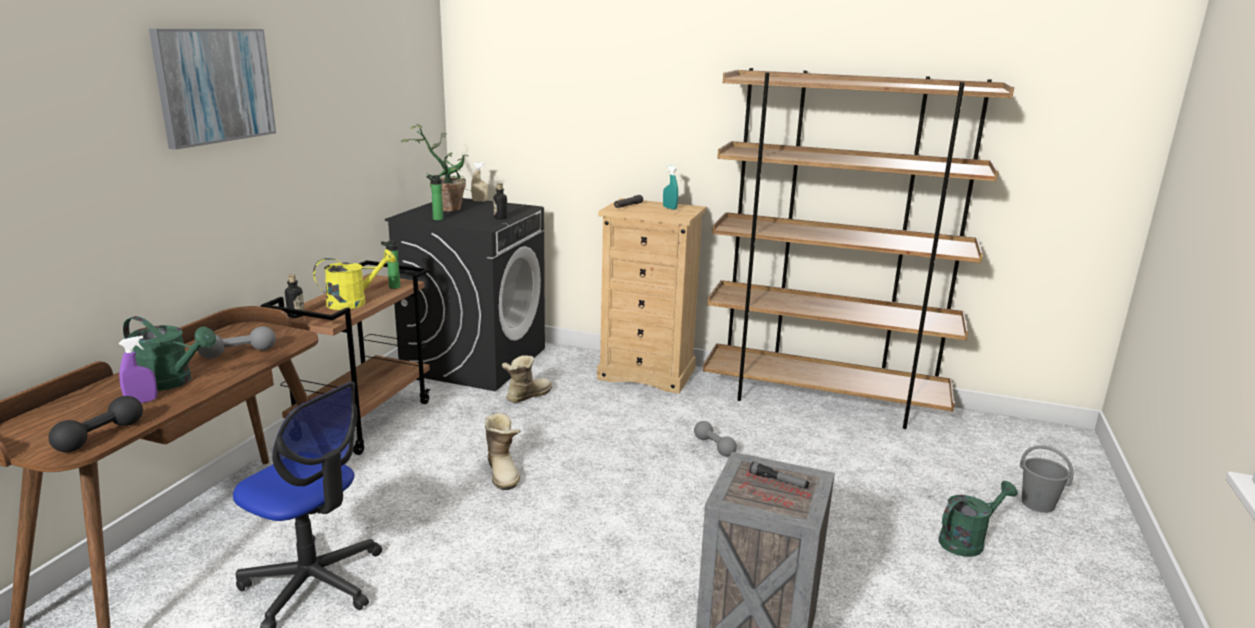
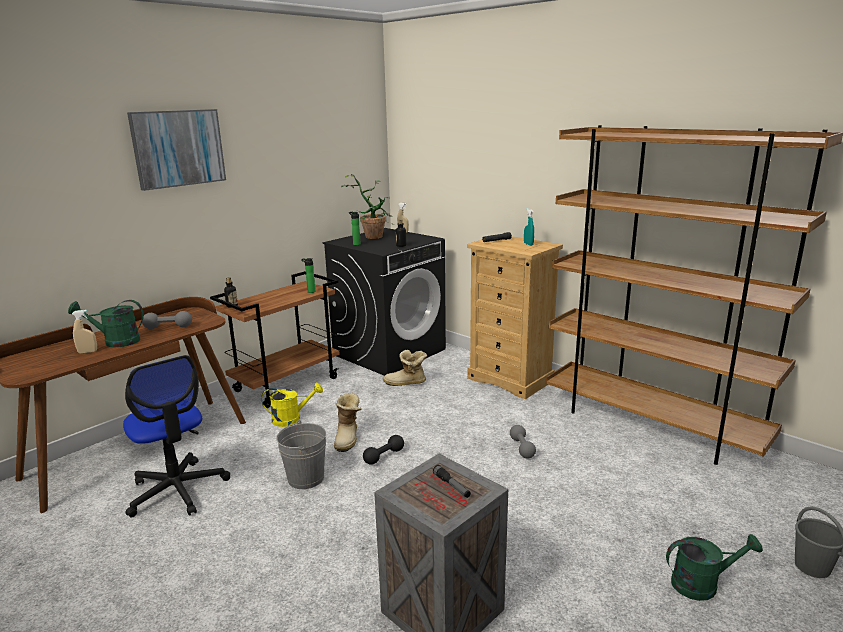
camera: 25 degrees right, 0 degrees up
black dumbbell [48,396,143,452] -> black dumbbell moved to [363,435,404,465]
purple spray bottle [119,336,157,403] -> beige spray bottle [72,310,97,354]
green watering can [123,316,216,391] -> green watering can turned 135 degrees clockwise [68,300,144,347]
yellow watering can [313,249,396,310] -> yellow watering can moved to [261,383,323,427]
boot [502,355,553,403] -> boot turned 150 degrees counterclockwise [383,350,427,386]
none -> grey bucket [276,420,326,489]

